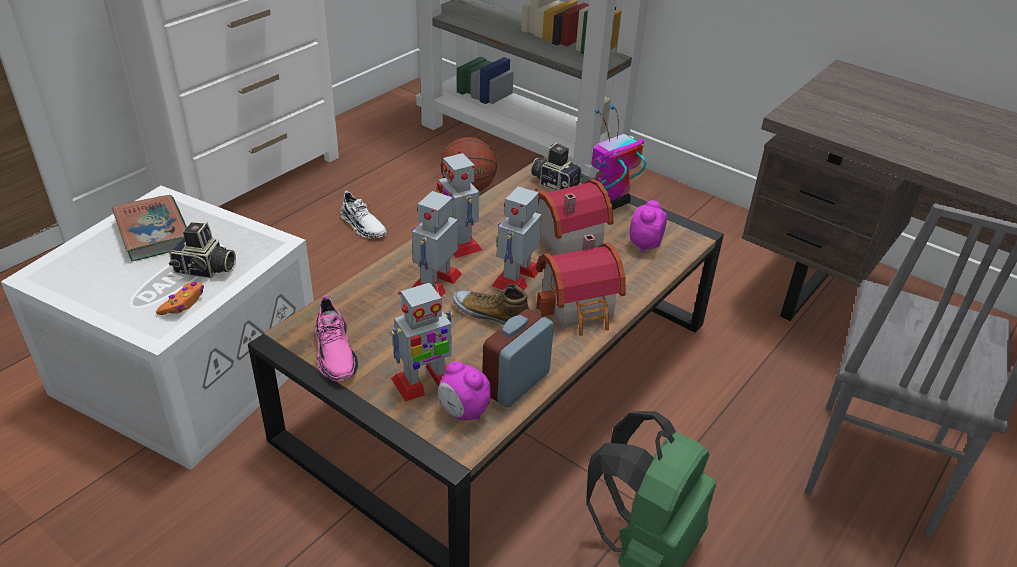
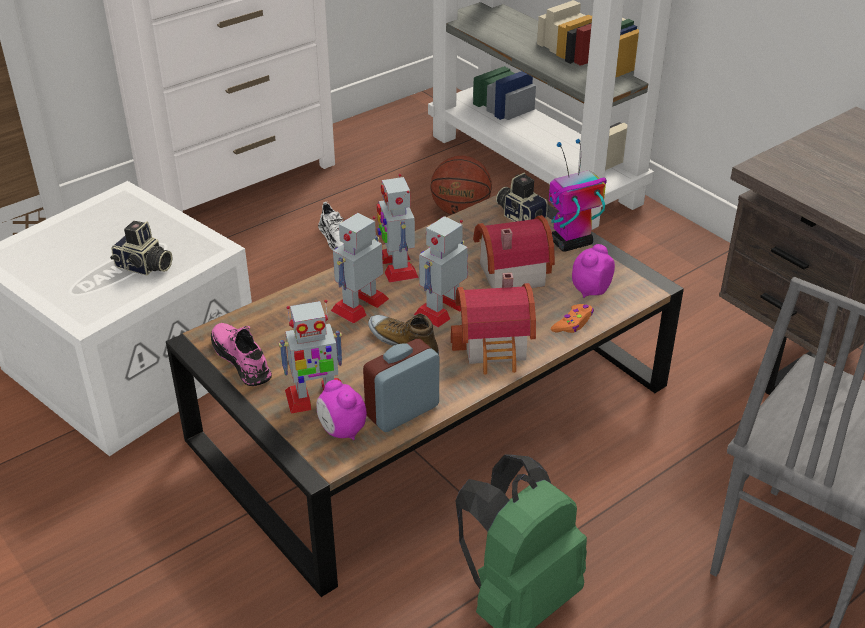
camera: 15 degrees right, 0 degrees up
book [112,195,187,261] -> none
orange game controller [156,282,204,315] -> orange game controller moved to [551,304,594,333]
pink shoe [315,295,358,381] -> pink shoe turned 150 degrees clockwise [211,323,272,386]

